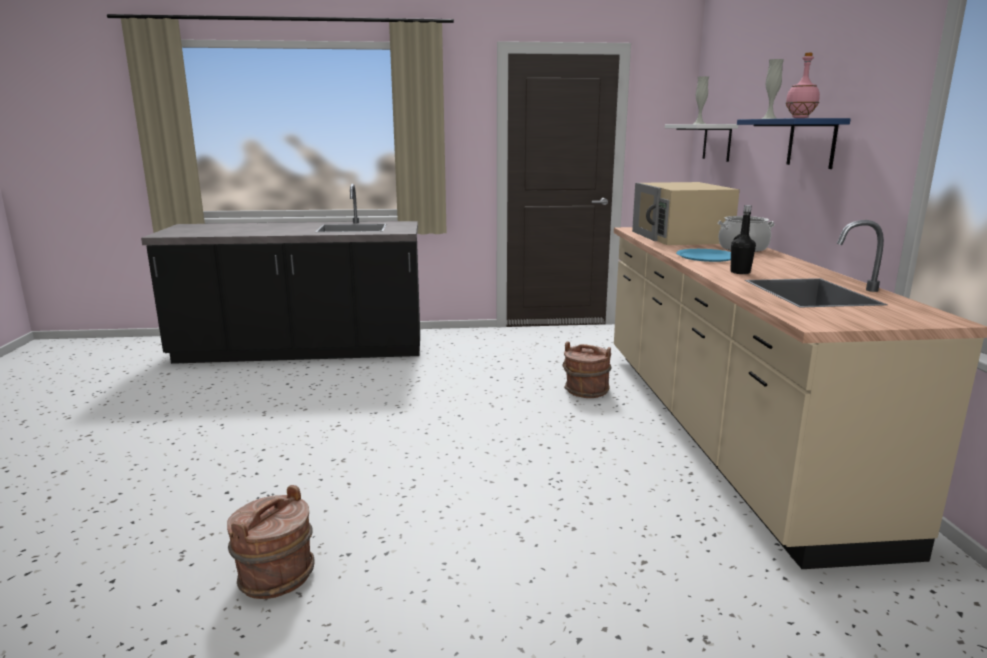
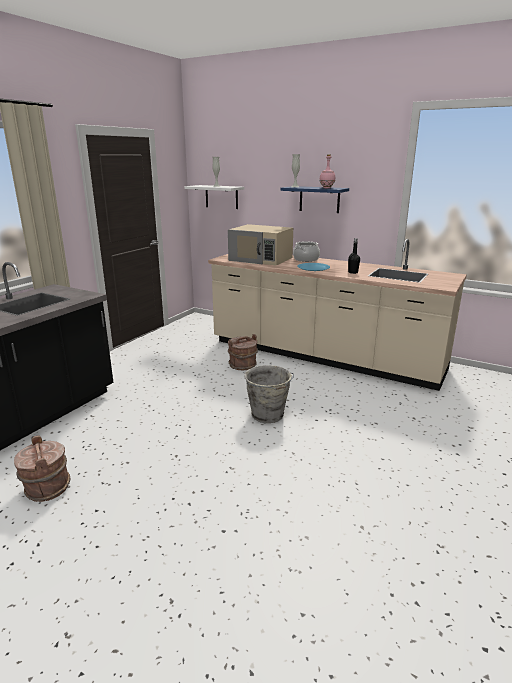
camera: 55 degrees left, 5 degrees up
brown bucket [227,485,315,599] -> brown bucket moved to [14,435,70,502]
none -> grey bucket [245,365,294,423]

